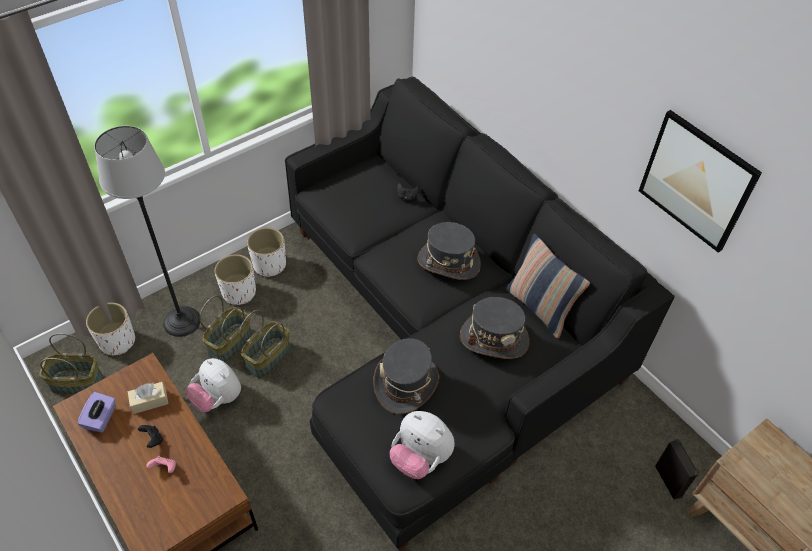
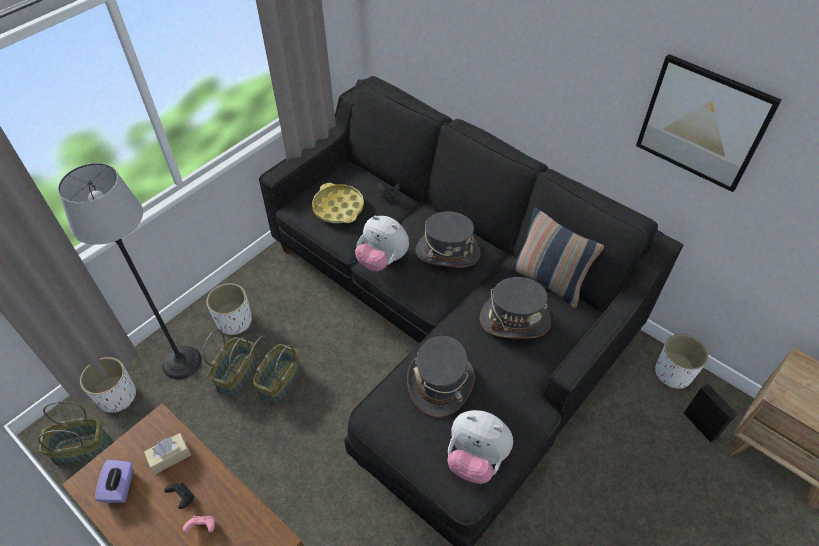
camera: 10 degrees left, 0 degrees up
plush toy [186,358,241,413] -> plush toy moved to [355,215,409,271]
white planter [247,227,286,277] -> white planter moved to [655,334,708,389]
none -> yellow tray [312,183,364,223]

